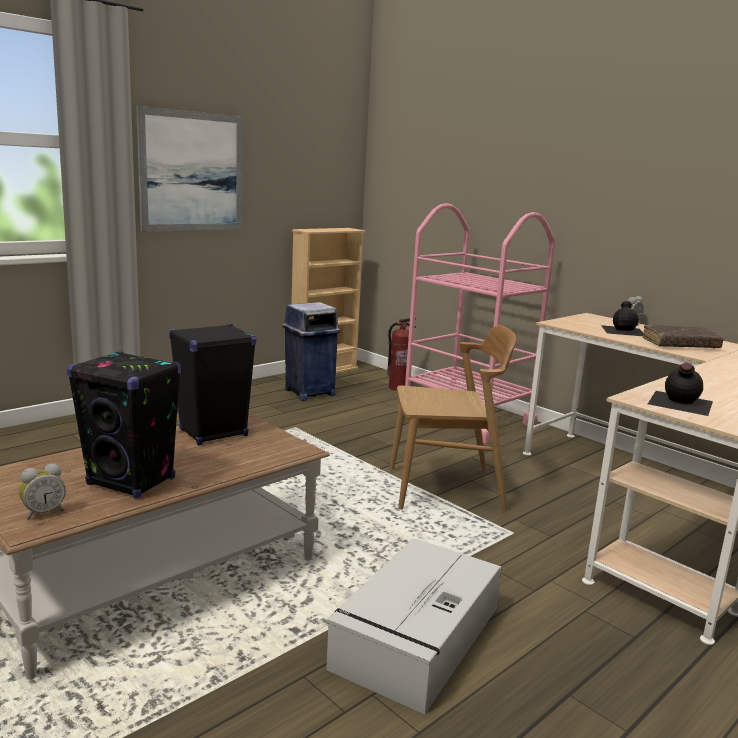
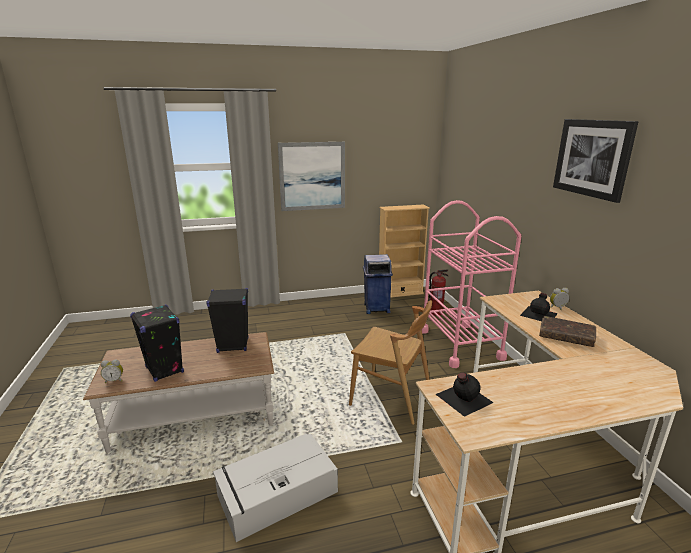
camera: 30 degrees right, 5 degrees up
none -> picture [553,119,638,203]

